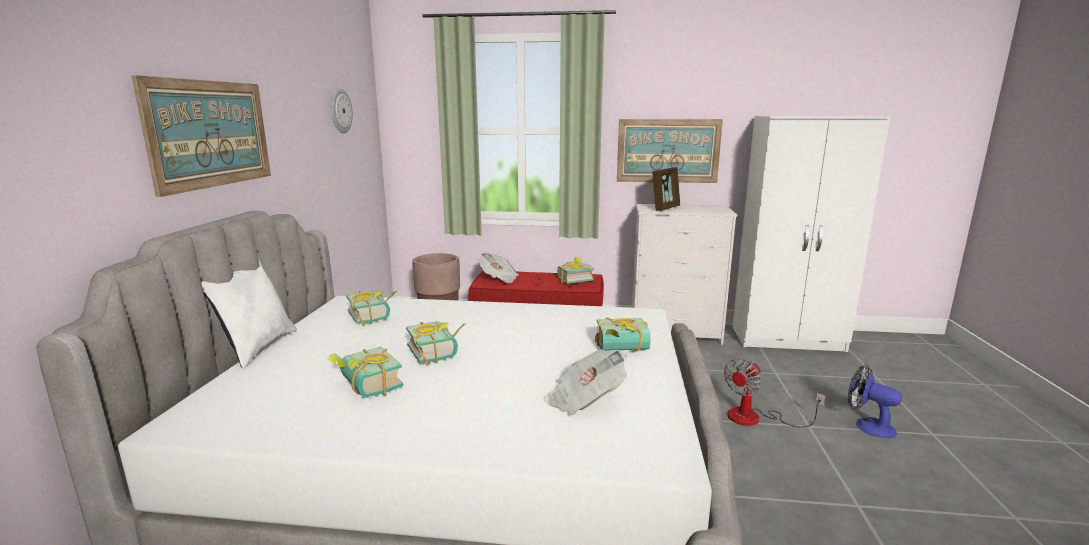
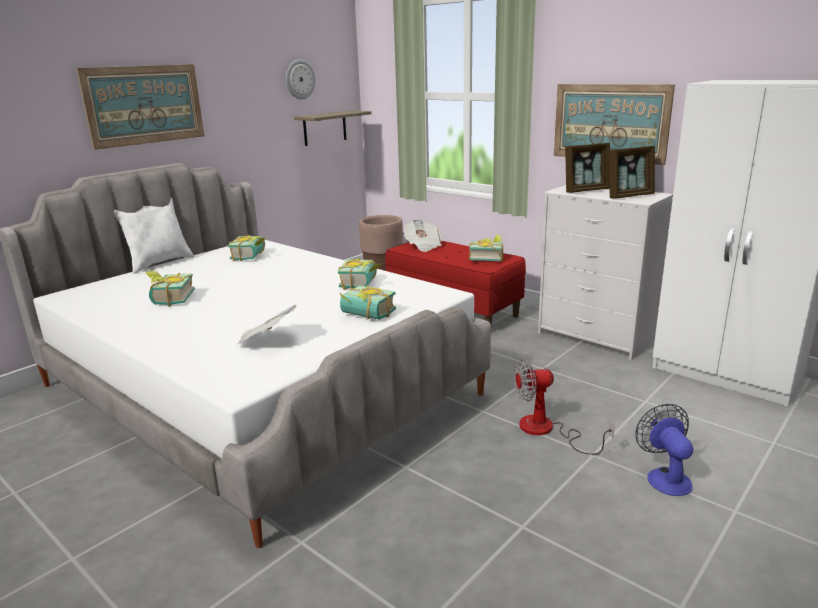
camera: 35 degrees right, 5 degrees up
book [406,321,465,365] -> book moved to [338,258,380,290]
none -> shelf [294,110,372,146]
none -> picture frame [609,146,655,199]

